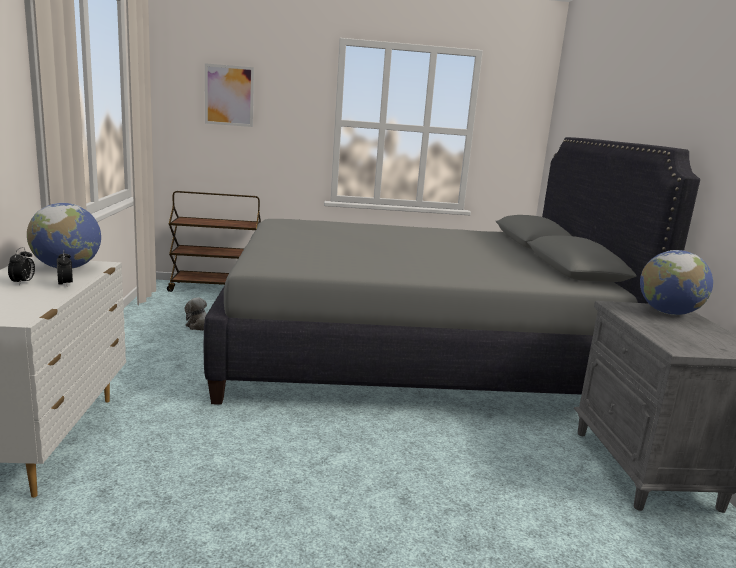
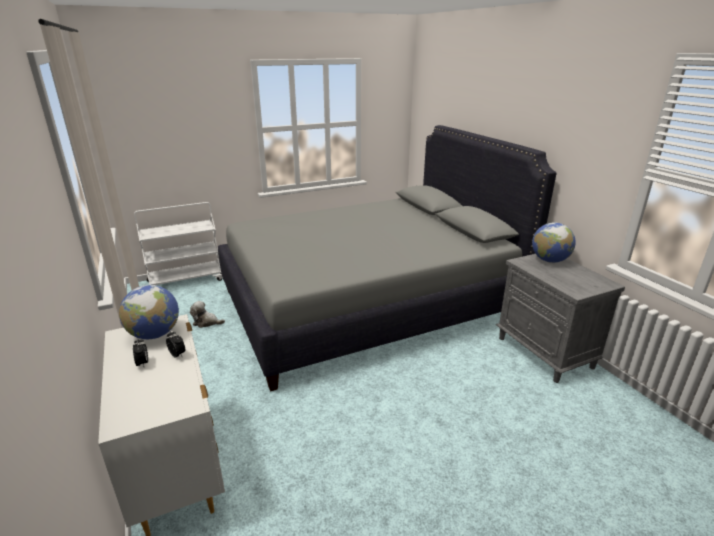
camera: 20 degrees left, 10 degrees up
brown cart [167,191,261,292] -> white cart [134,202,223,285]
picture [205,63,254,127] -> none

